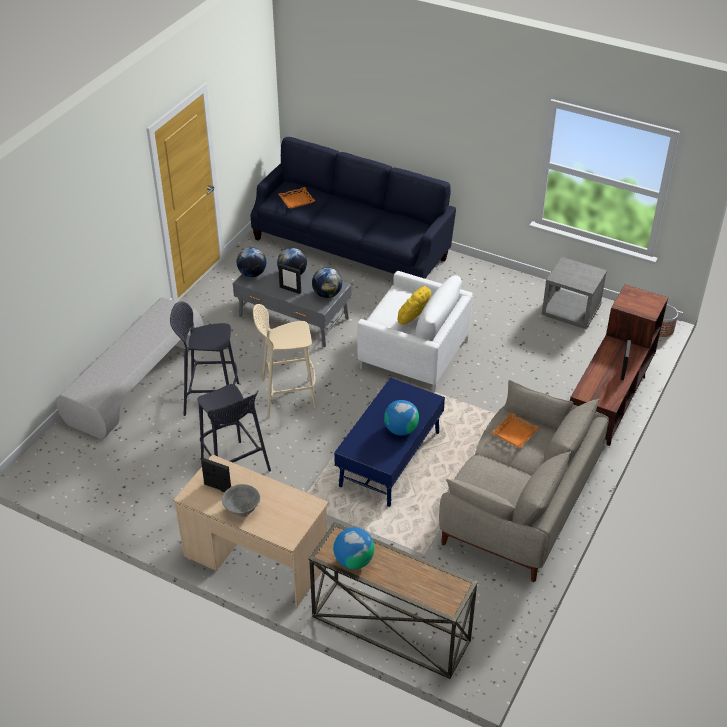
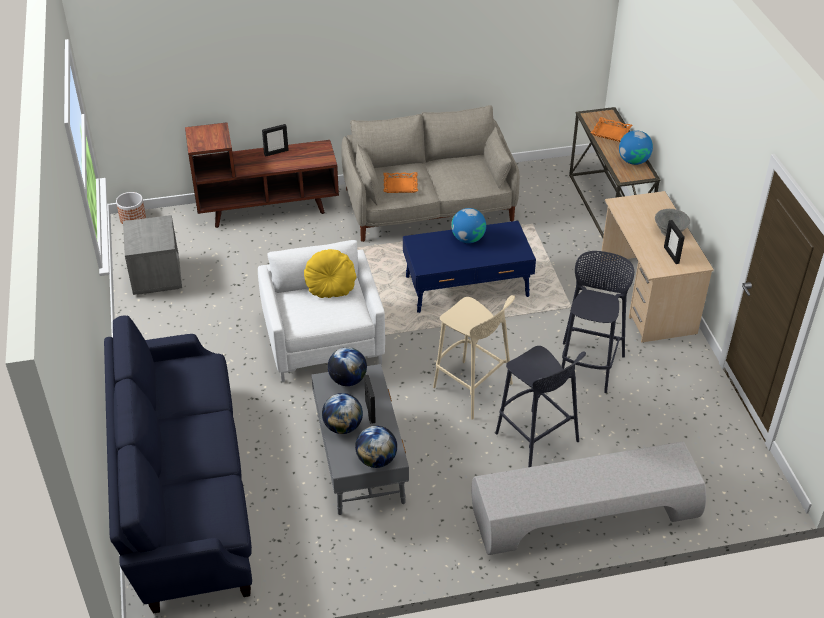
camera: 130 degrees left, 0 degrees up
orange tray [278,187,315,209] -> orange tray moved to [591,117,632,142]

